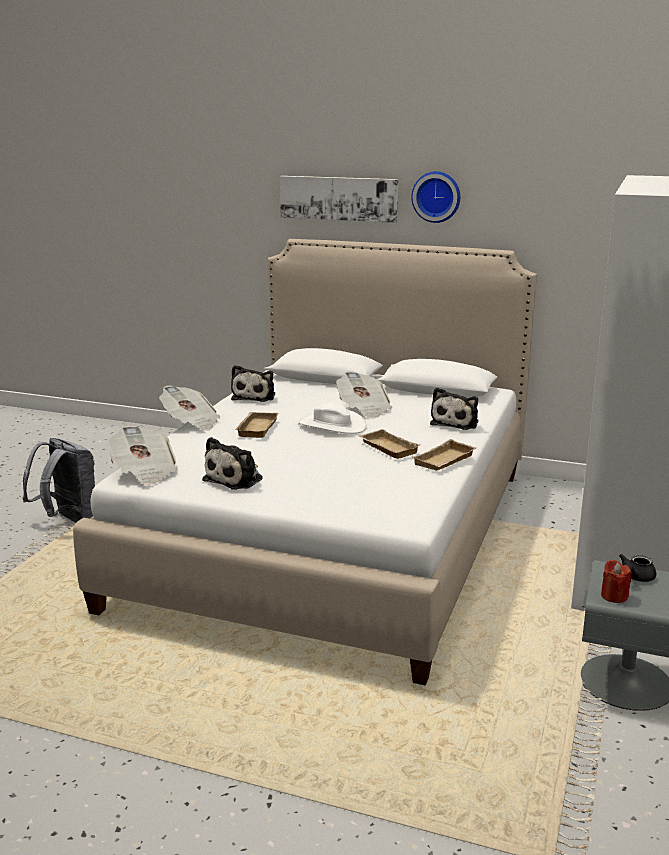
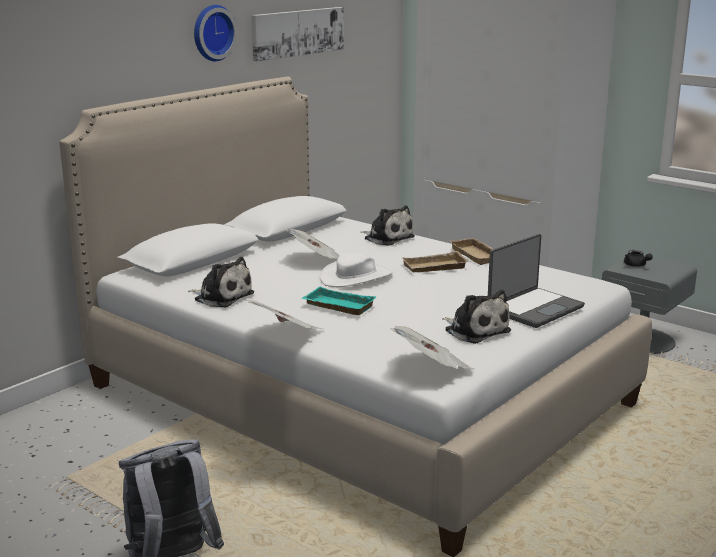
camera: 70 degrees left, 0 degrees up
beige tray [235,412,278,438] -> turquoise tray [301,287,377,315]
picture [280,176,398,223] -> picture moved to [251,7,344,62]
red candle [601,560,632,603] -> none
none -> laptop [488,234,585,328]

